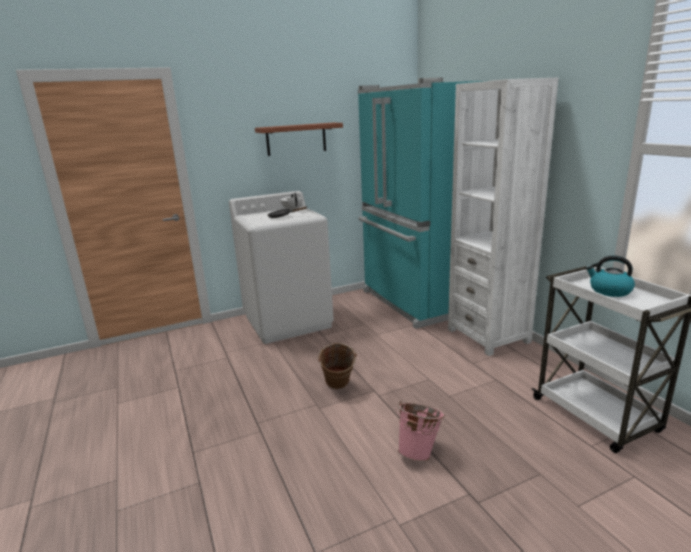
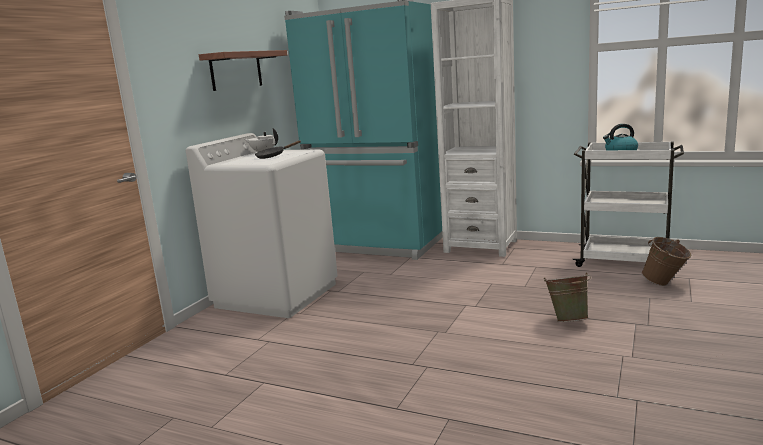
camera: 40 degrees left, 5 degrees down
brown bucket [318,343,357,389] -> brown bucket moved to [642,237,691,286]
pink bucket [396,401,445,461] -> green bucket [544,272,591,322]

